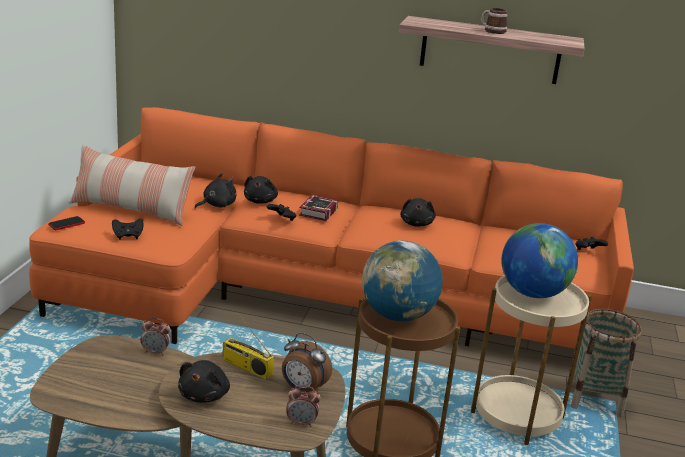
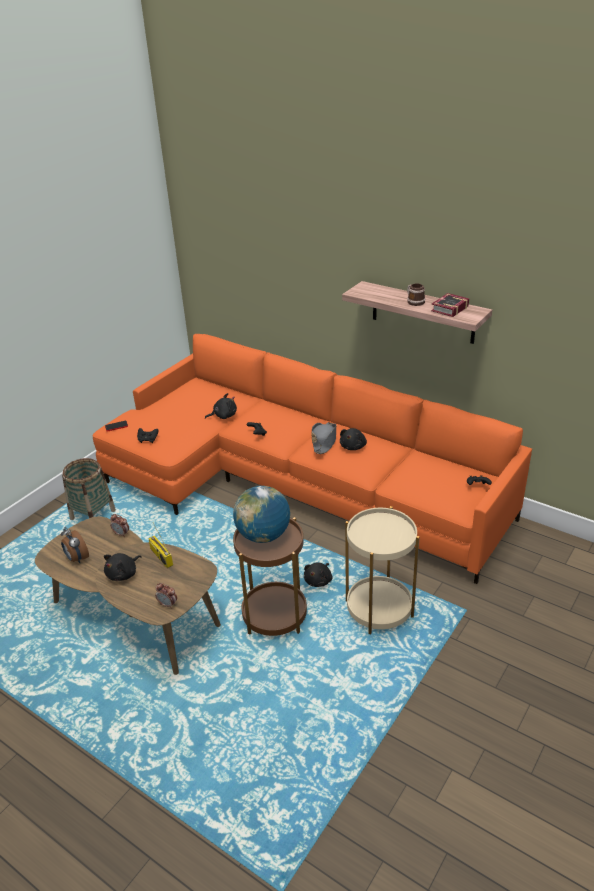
camera: 25 degrees right, 10 degrees up
pillow [69,145,195,226] -> none
black plush toy [244,176,278,204] -> black plush toy moved to [304,562,332,587]
alarm clock [282,333,332,392] -> alarm clock moved to [60,527,89,563]
book [299,194,338,221] -> book moved to [431,293,469,317]
globe [501,223,578,298] -> none
basket [567,308,641,417] -> basket moved to [62,458,116,520]
none -> grey hat [312,422,336,454]

